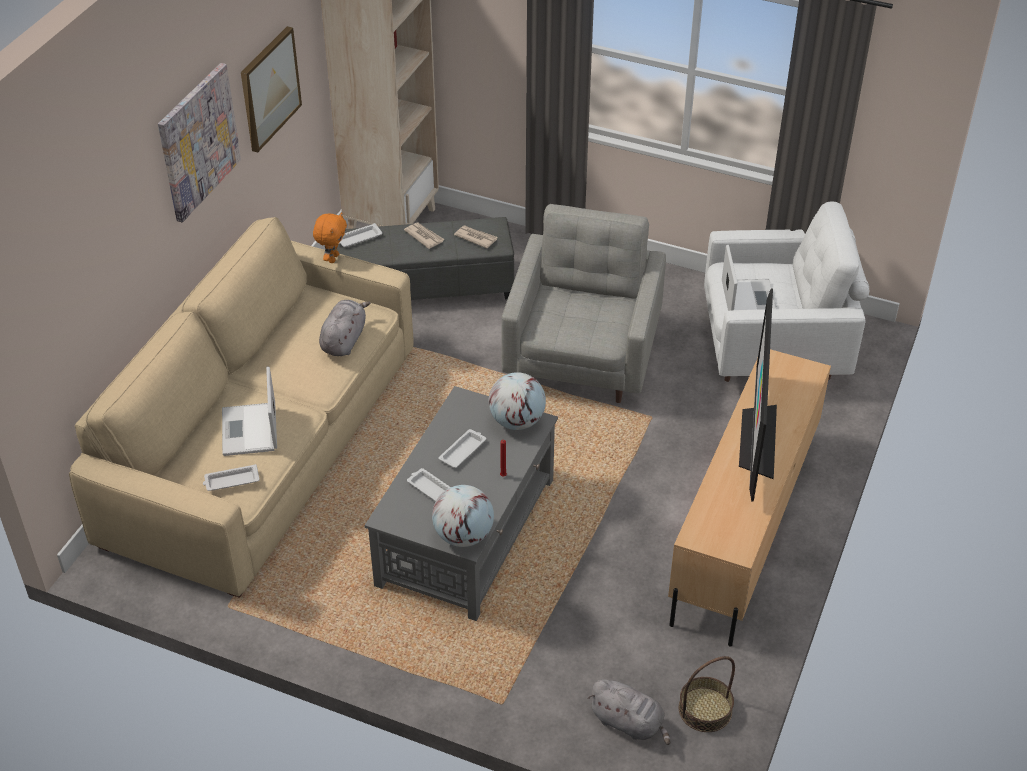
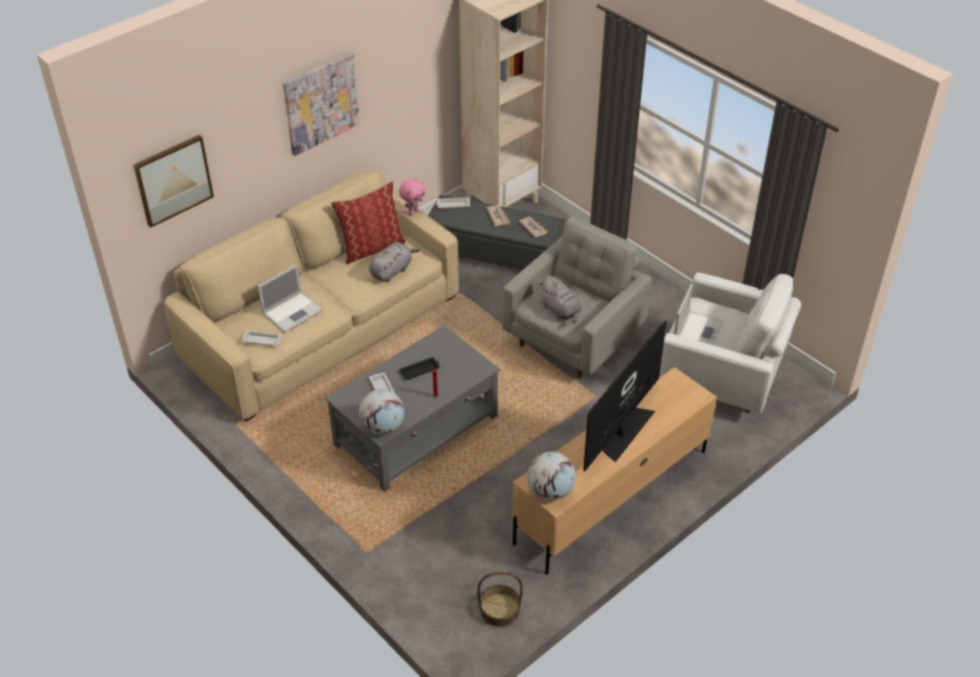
camera: 25 degrees right, 0 degrees up
laptop [222,367,277,456] -> laptop turned 150 degrees counterclockwise [258,264,323,333]
picture [241,26,302,153] -> picture moved to [133,135,214,228]
orange plush toy [313,212,347,263] -> pink plush toy [399,179,425,216]
white tray [438,429,486,468] -> black tray [399,357,440,380]
globe [488,372,546,430] -> globe moved to [527,452,576,501]
grey plush toy [588,679,670,745] -> grey plush toy moved to [538,275,581,323]
none -> pillow [331,181,405,265]

